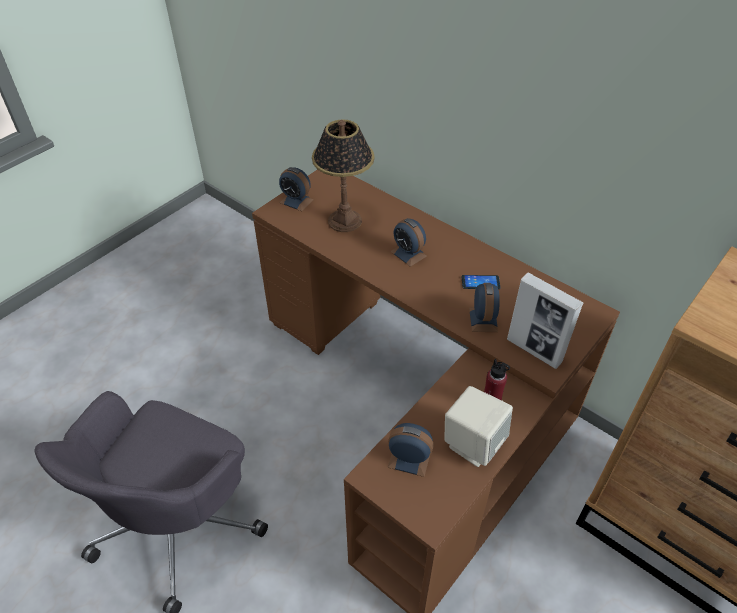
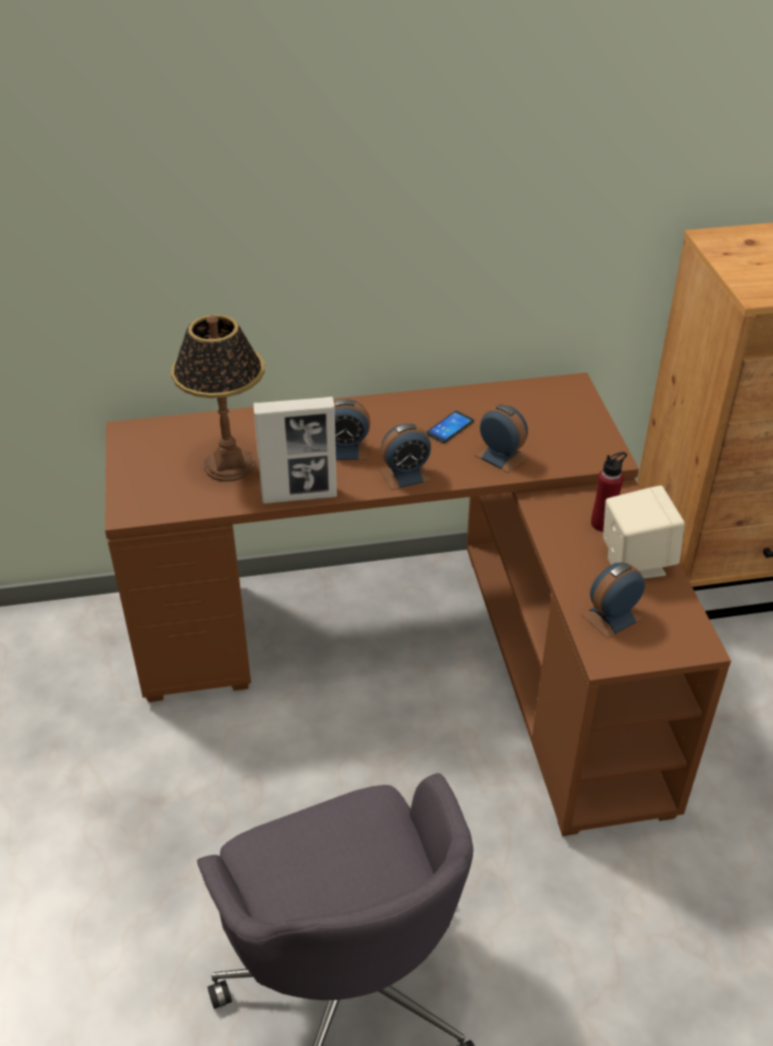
camera: 50 degrees left, 5 degrees down
alarm clock [279,167,314,211] -> alarm clock moved to [380,424,432,490]
picture frame [507,272,583,369] -> picture frame moved to [253,397,337,504]

